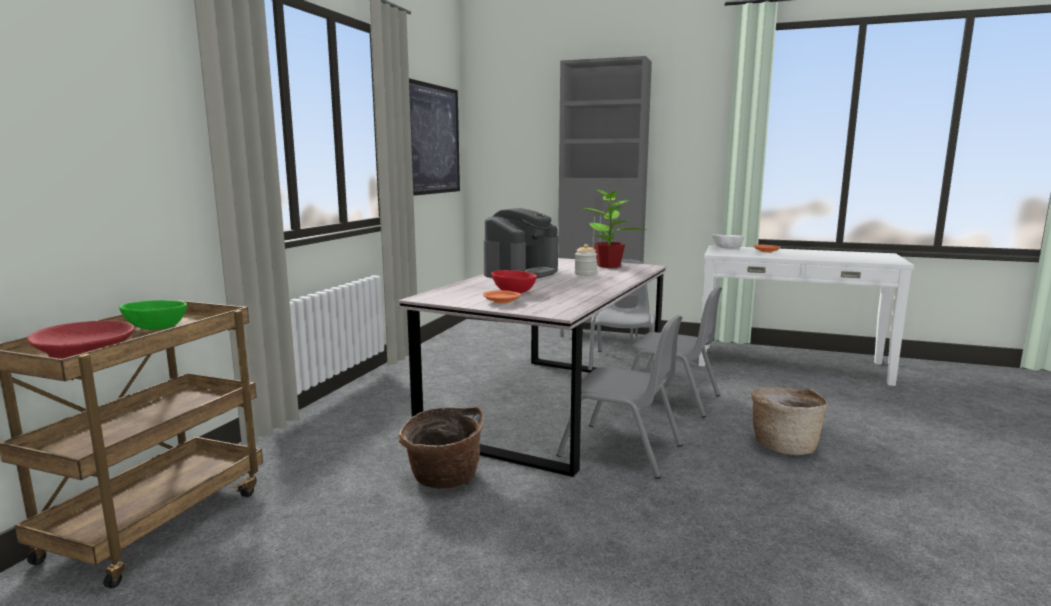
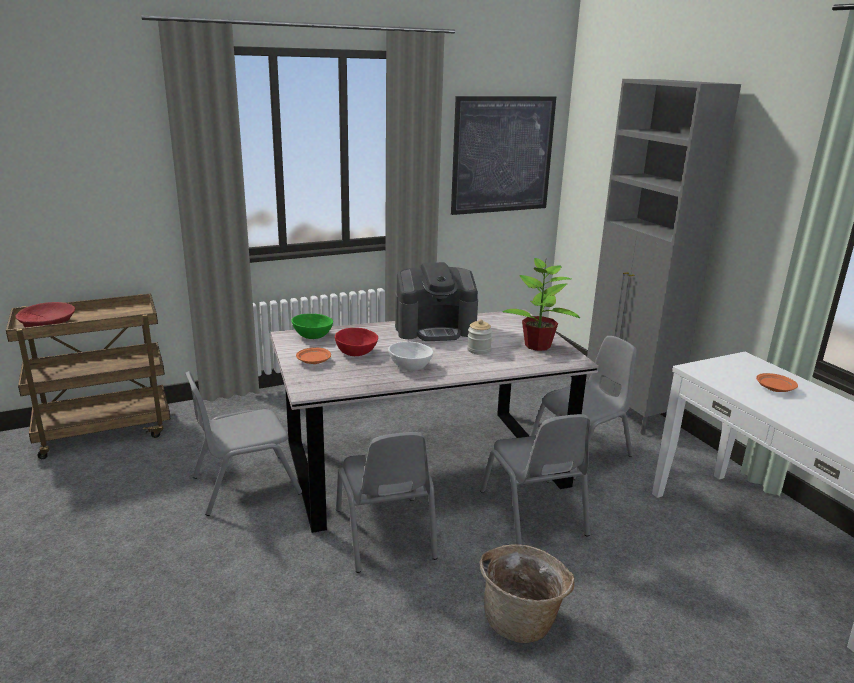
camera: 45 degrees right, 10 degrees up
green bowl [119,300,187,330] -> green bowl moved to [291,314,333,339]
basket [399,407,484,489] -> grey chair [185,371,302,516]
white bowl [712,235,745,249] -> white bowl moved to [388,342,433,371]

